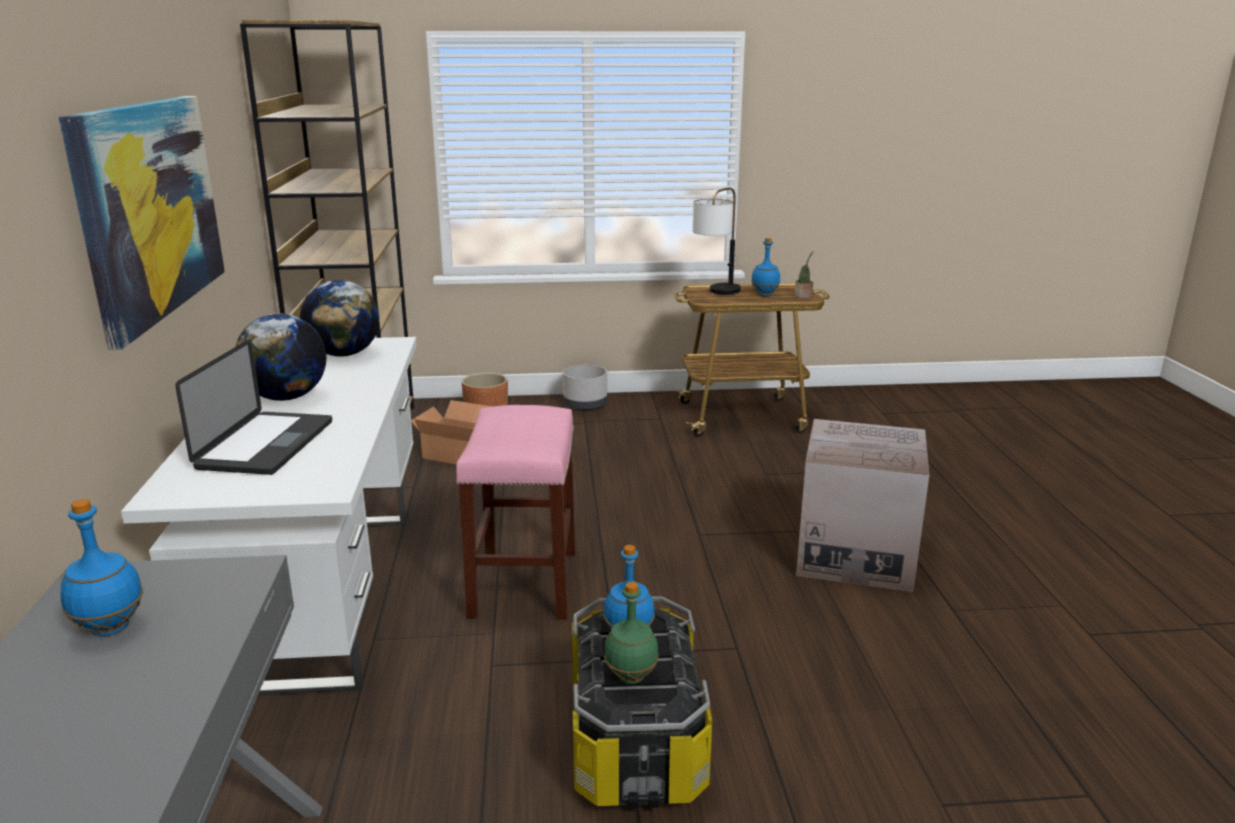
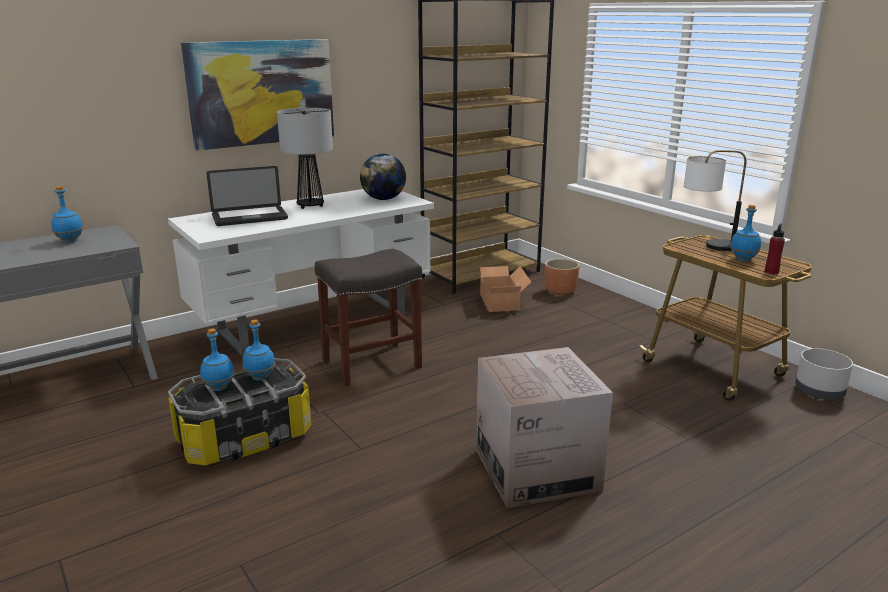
camera: 60 degrees right, 0 degrees up
globe [235,314,326,401] -> table lamp [277,108,333,209]
pink stool [456,405,575,620] -> grey stool [315,249,422,387]
grey planter [563,365,607,410] -> grey planter moved to [795,348,853,400]
green bottle [604,582,659,684] -> blue bottle [200,329,234,391]
potted plant [795,251,814,299] -> red bottle [765,223,785,274]

